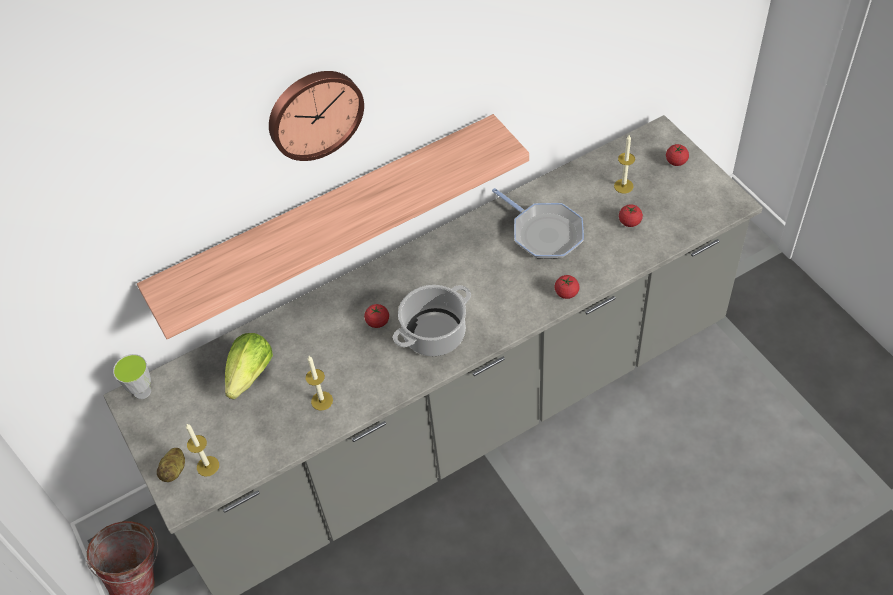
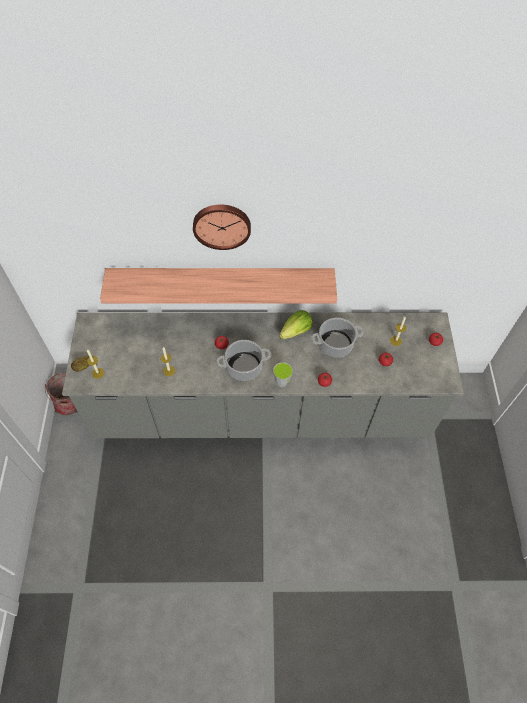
camera: 25 degrees right, 5 degrees up
cup [113,354,151,399] -> cup moved to [273,362,293,387]
lettuce [225,333,273,399] -> lettuce moved to [279,310,313,340]
frying pan [492,188,584,259] -> cooking pot [311,317,364,358]

